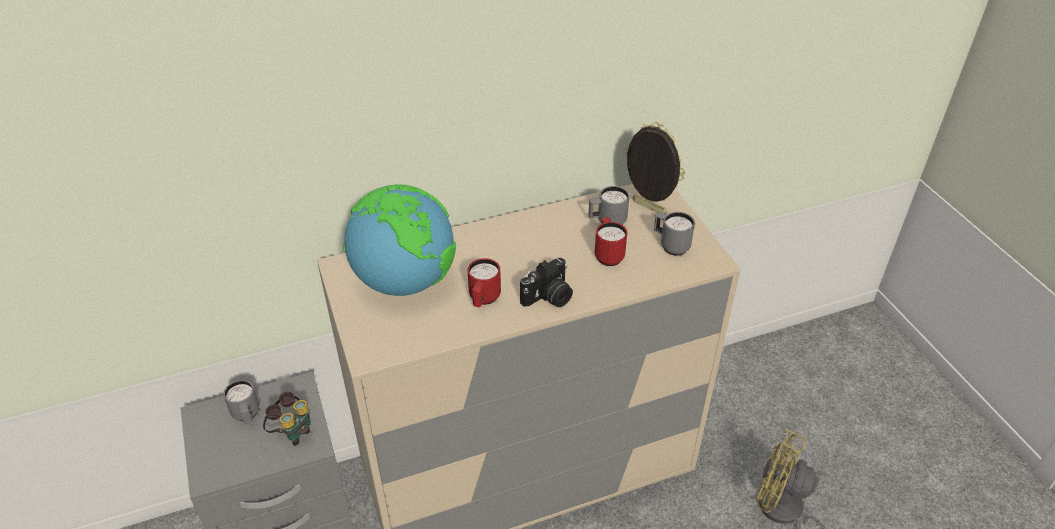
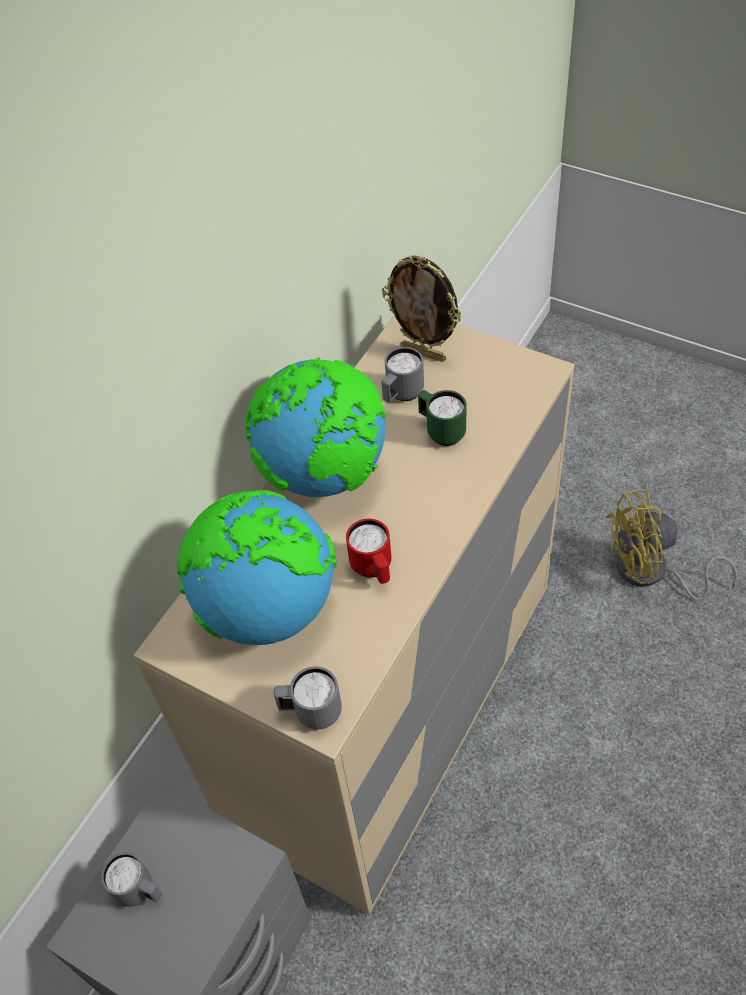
camera: 35 degrees left, 10 degrees up
binoculars [263,392,311,446] -> none
camera [520,258,573,307] -> none
red mug [595,217,627,266] -> green mug [418,390,466,446]
picture frame [626,122,685,214] -> picture frame turned 150 degrees counterclockwise [382,255,462,362]
grey mug [654,212,695,256] -> grey mug moved to [274,666,342,730]
none -> globe [246,357,386,497]

